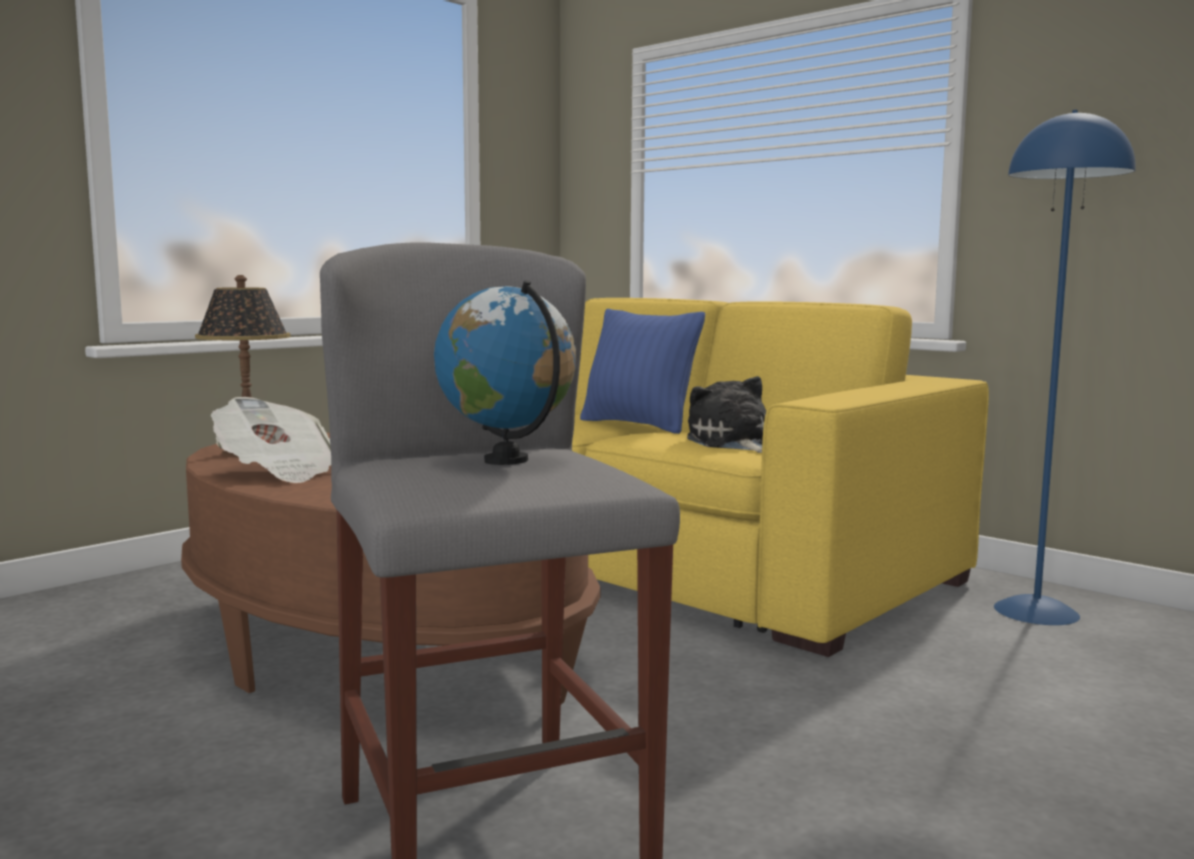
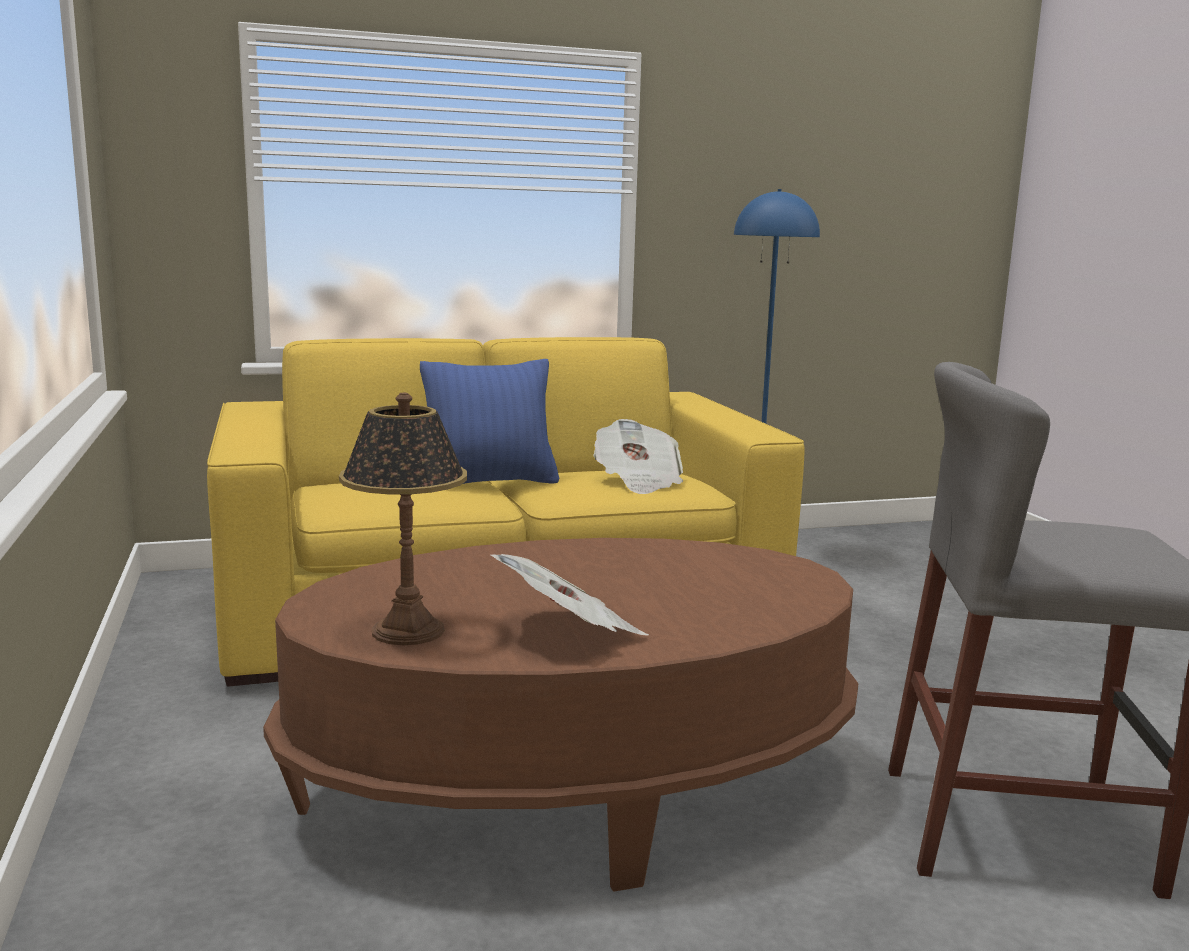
camera: 60 degrees left, 5 degrees up
globe [434,280,576,465] -> none
plush toy [687,376,766,453] -> newspaper [593,419,683,494]

